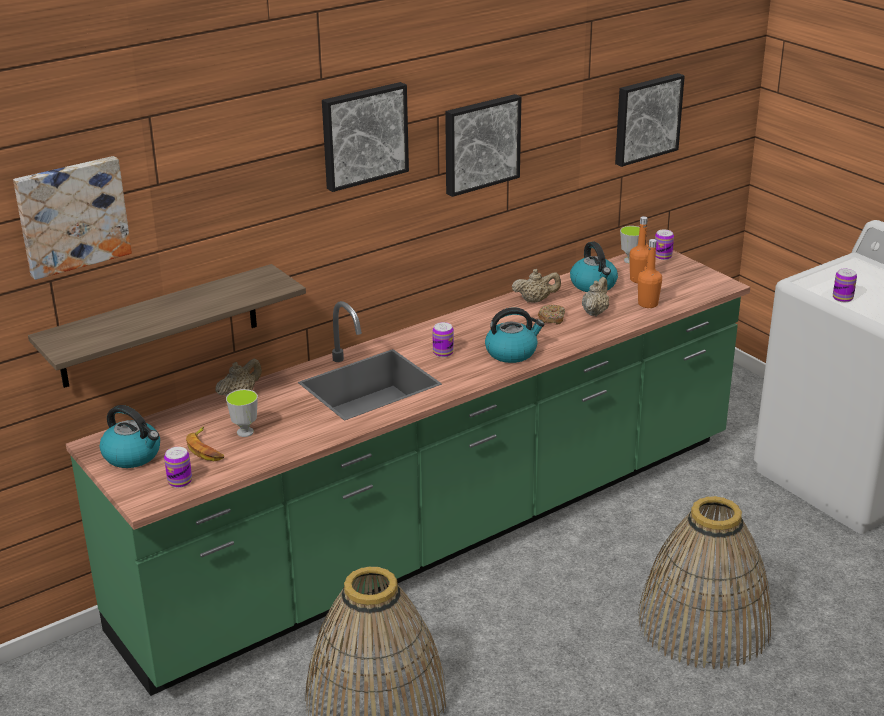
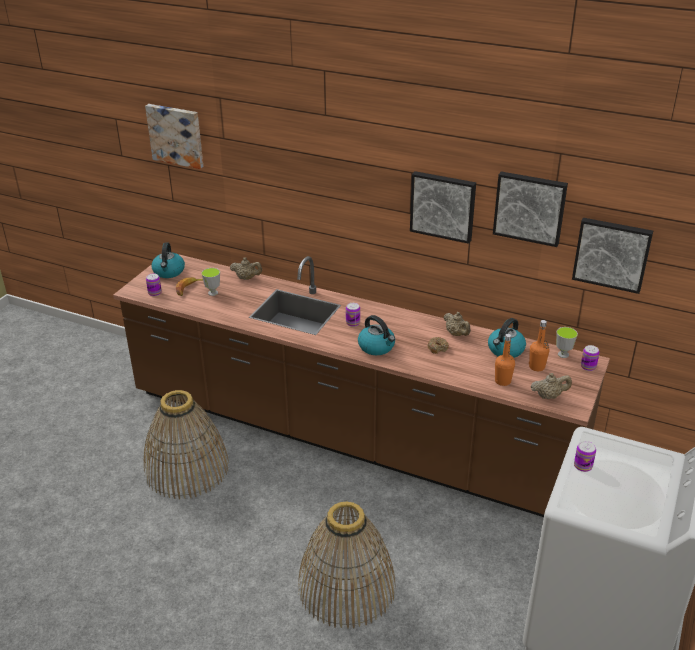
camera: 60 degrees right, 5 degrees up
shelf [28,264,306,388] -> none
green counter [66,250,750,696] -> brown counter [113,254,610,517]
picture [322,82,409,192] -> picture moved to [493,171,568,247]
beige teapot [582,277,609,317] -> beige teapot moved to [531,373,572,399]

